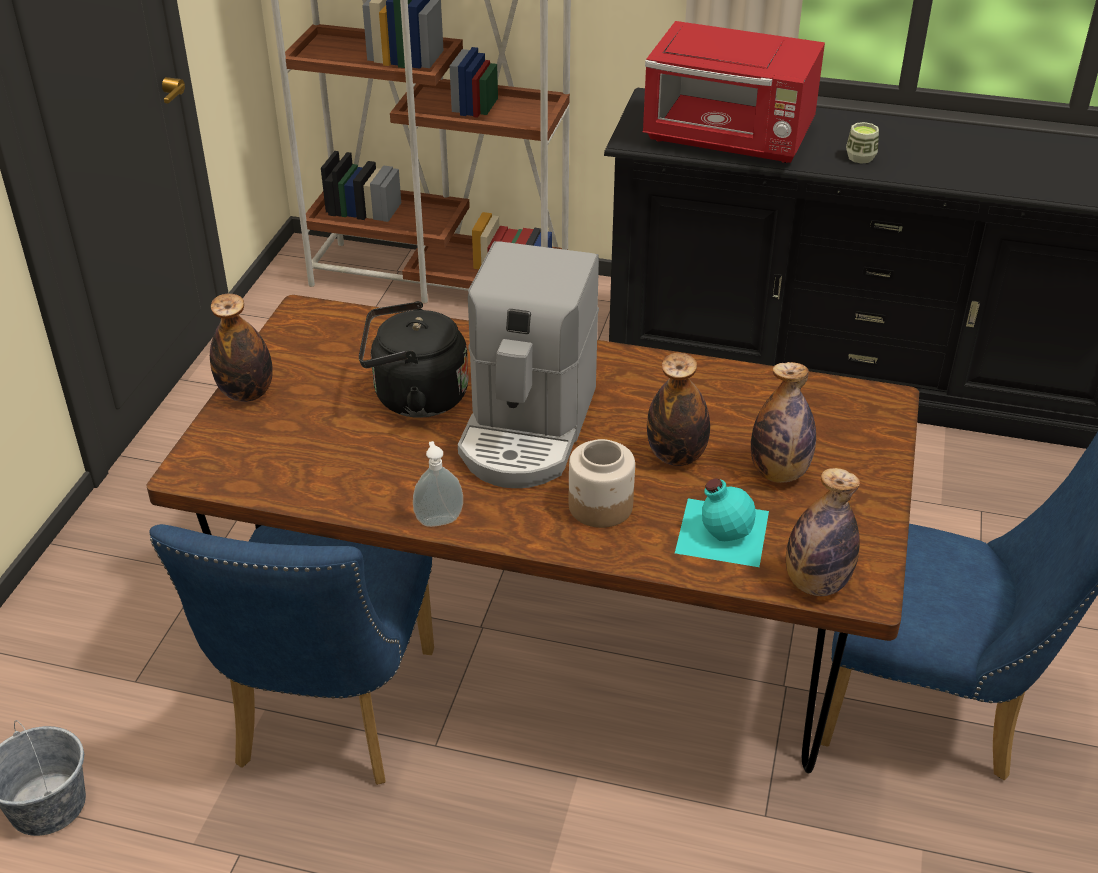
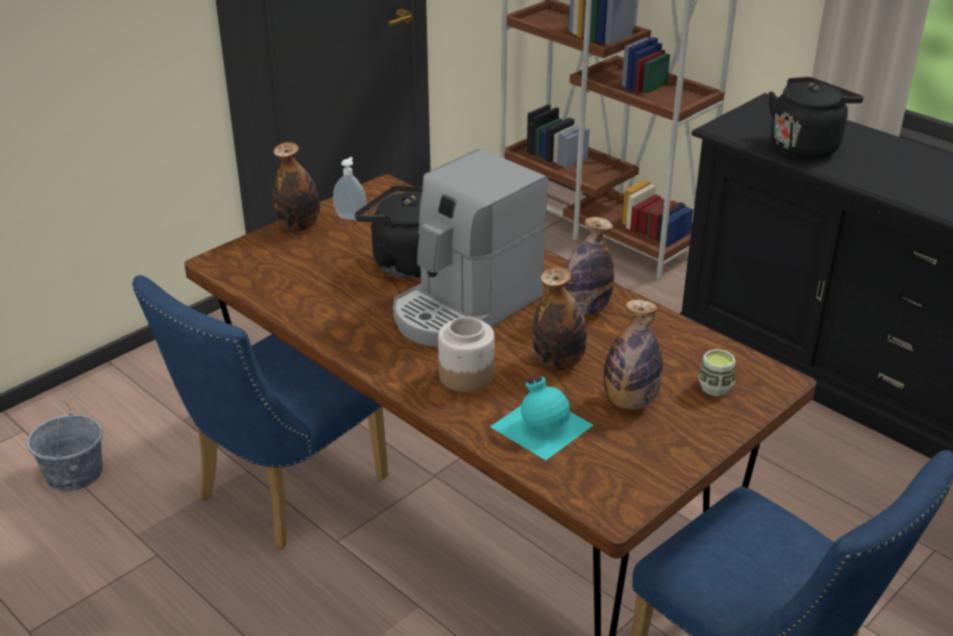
camera: 30 degrees right, 5 degrees down
soap dispenser [413,441,463,527] -> soap dispenser moved to [333,157,367,220]
red microwave [643,21,825,163] -> black kettle [769,77,864,159]
bottle [786,468,860,596] -> bottle moved to [564,217,614,316]
cup [846,122,879,164] -> cup moved to [698,349,736,396]

